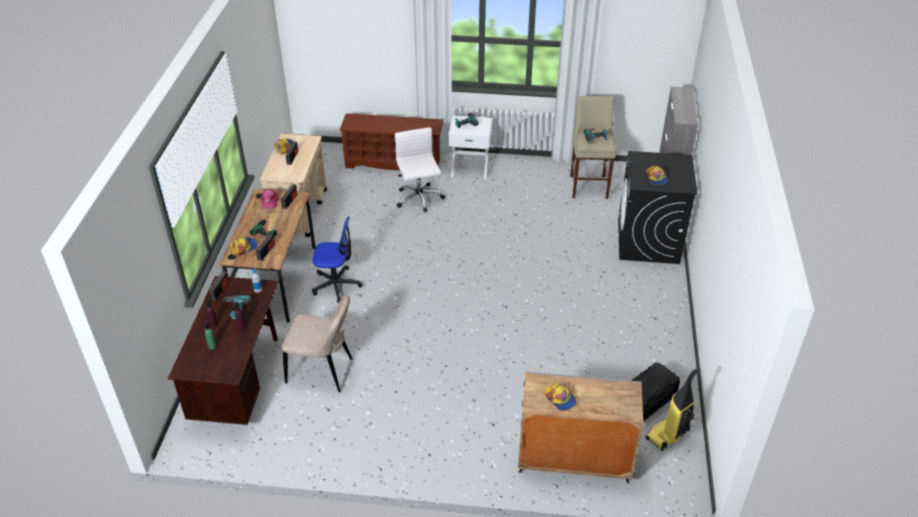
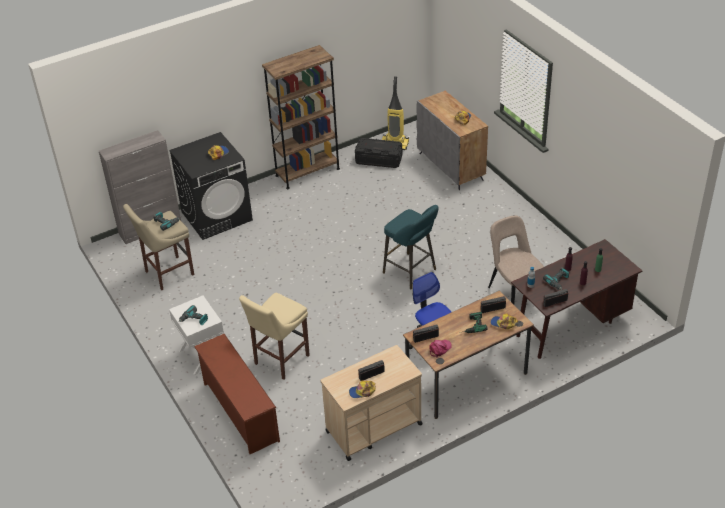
camera: 125 degrees left, 0 degrees up
white office chair [395,127,445,212] -> beige stool [239,293,310,380]
none -> brown bookcase [262,45,340,189]
none -> turquoise stool [383,205,439,289]

